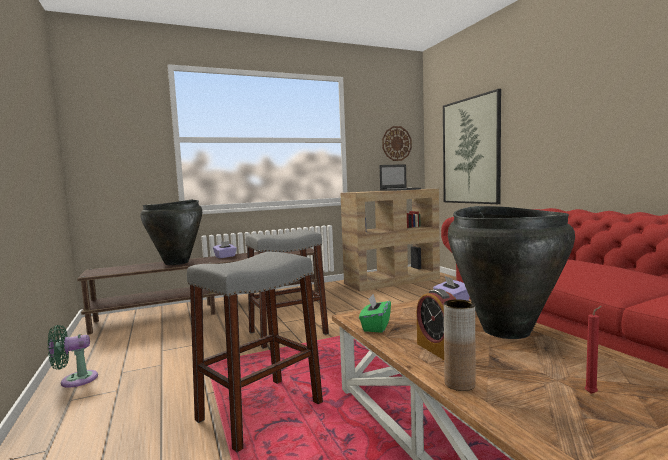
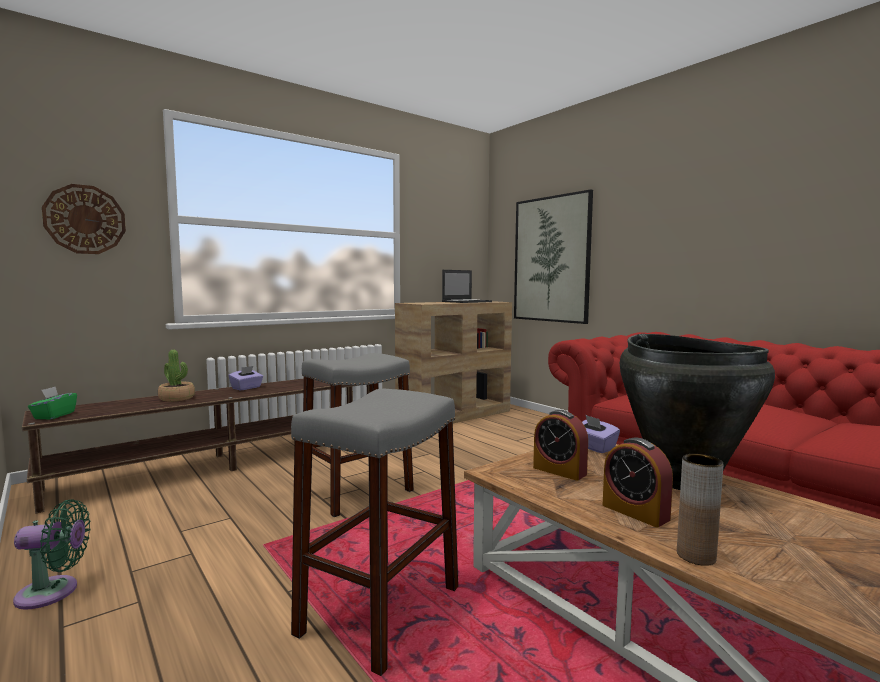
camera: 15 degrees left, 0 degrees up
green fan [48,325,98,388] -> green fan turned 150 degrees counterclockwise [13,499,90,610]
black vase [140,200,202,265] -> potted plant [158,350,195,401]
green tissue box [359,294,391,333] -> green tissue box moved to [28,387,77,419]
wall clock [382,126,412,161] -> wall clock moved to [42,184,126,254]
red candle [585,306,602,394] -> none
none -> alarm clock [533,410,588,481]

